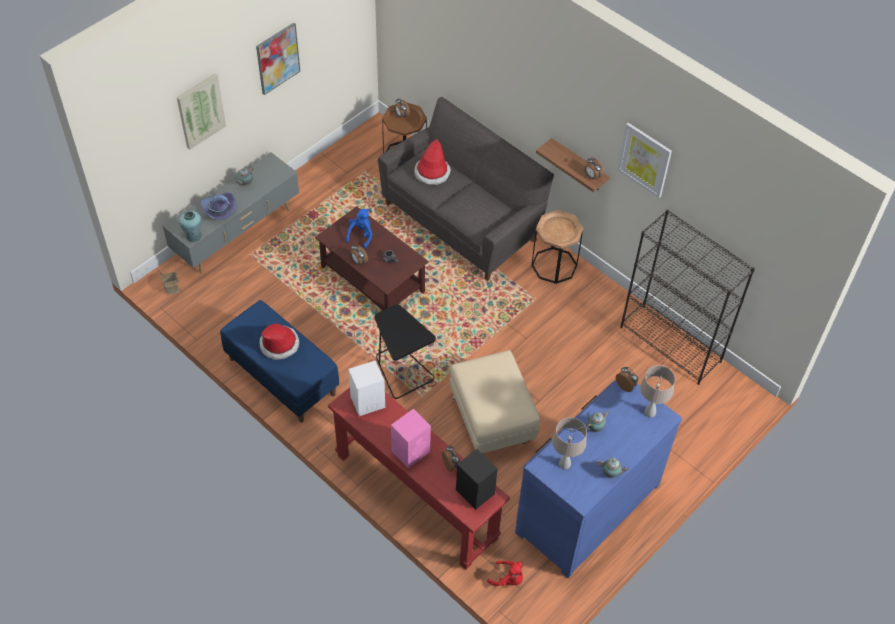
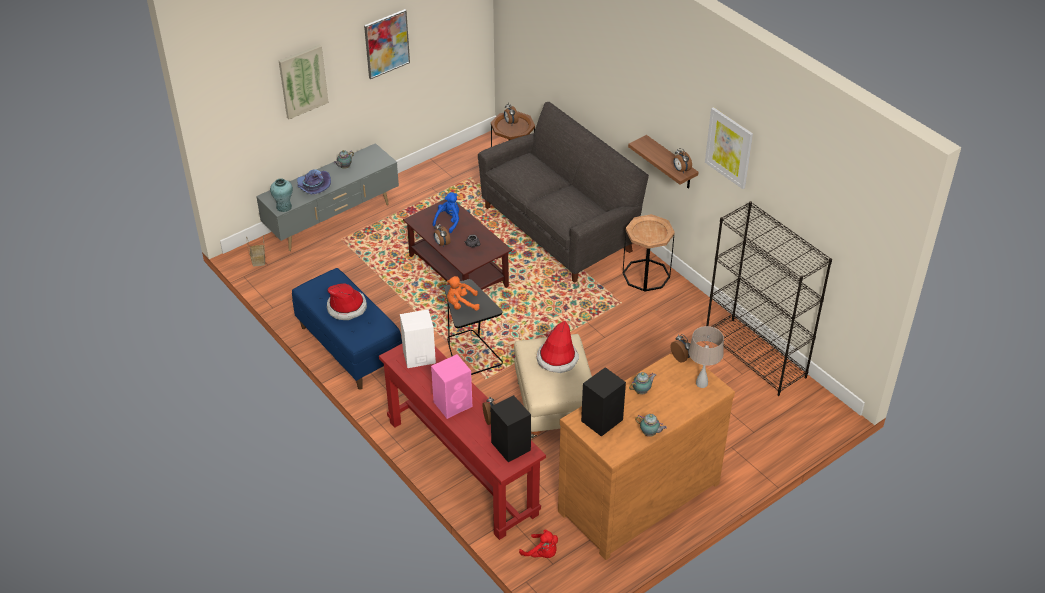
camera: 10 degrees right, 10 degrees down
hat [414,139,451,185] -> hat moved to [536,321,579,373]
blue dresser [515,380,682,578] -> brown dresser [558,353,735,560]
beige table lamp [552,417,587,469] -> black speaker [581,367,626,437]
none -> orange plush toy [446,276,479,310]

